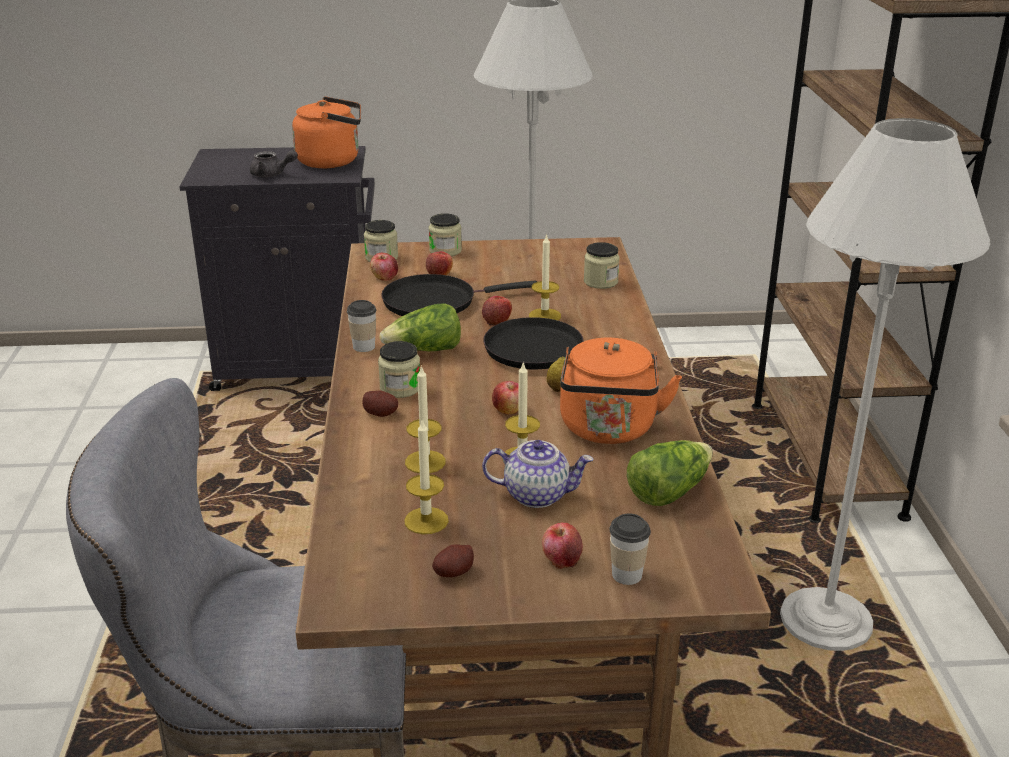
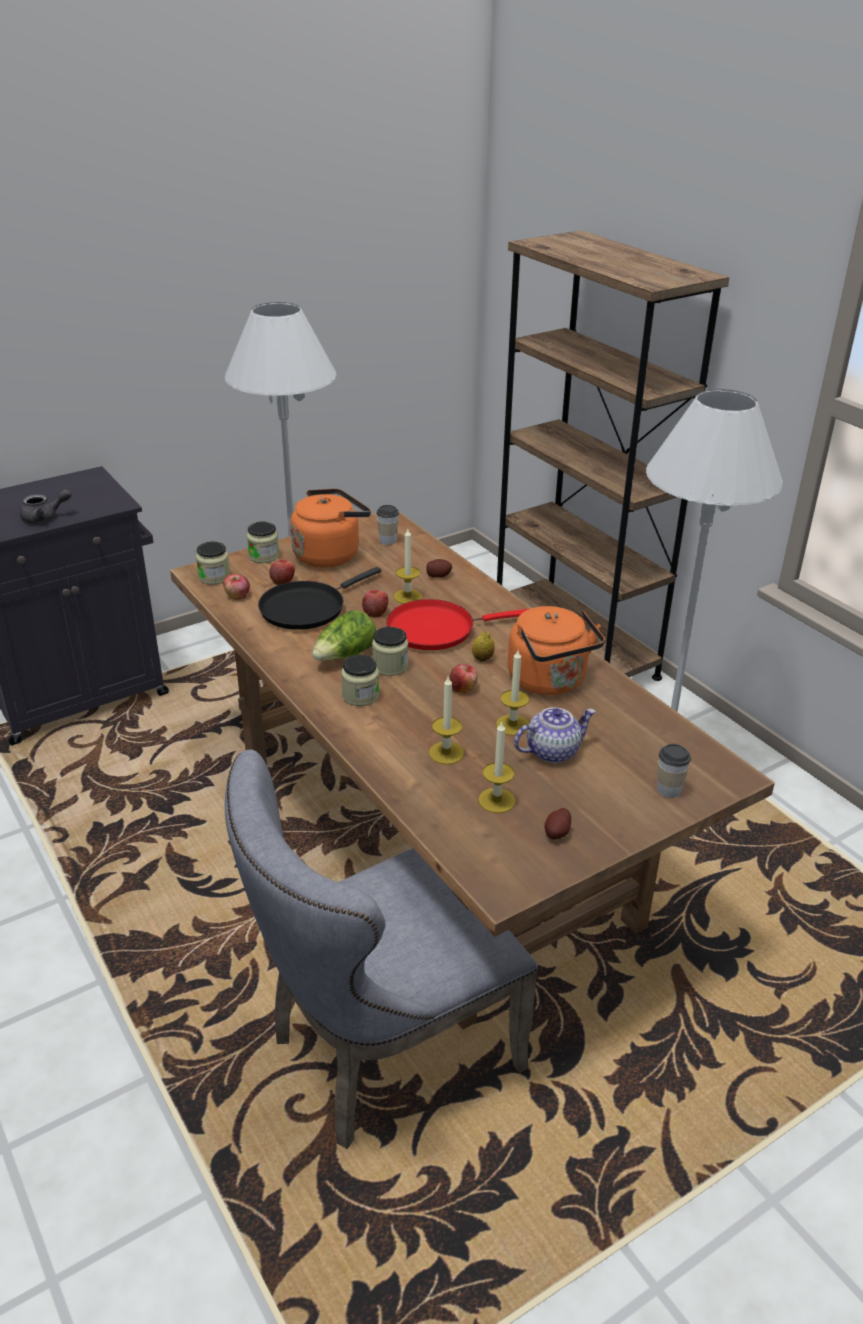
camera: 30 degrees left, 5 degrees up
orange kettle [292,97,361,168] -> orange kettle moved to [290,488,371,567]
cup [347,300,376,352] -> cup moved to [376,505,399,545]
potato [362,391,398,417] -> potato moved to [426,559,452,578]
black frying pan [483,317,657,369] -> red frying pan [386,599,529,650]
apple [542,523,583,569] -> none
jar [584,242,620,289] -> jar moved to [372,627,408,676]
lettuce [627,440,713,506] -> none

